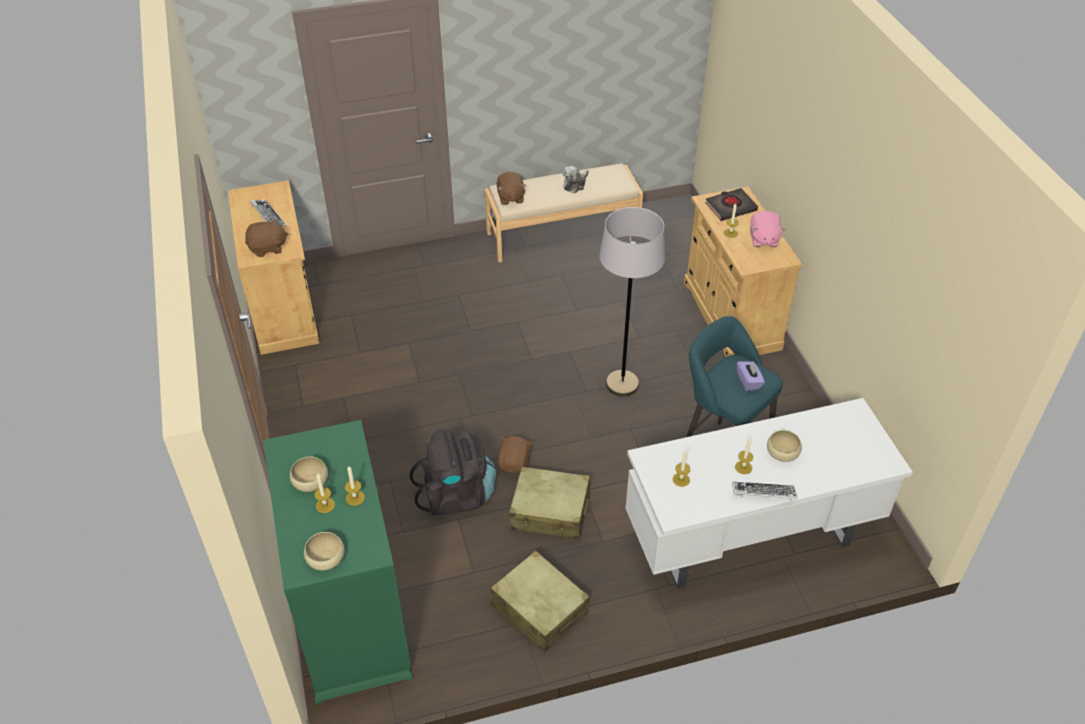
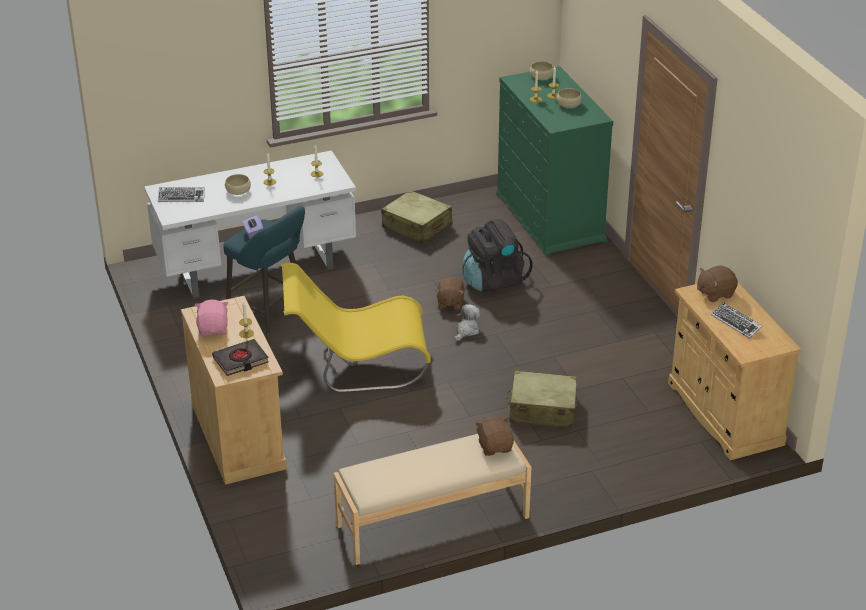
camera: 175 degrees right, 10 degrees down
beige suitcase [509,467,591,540] -> beige suitcase moved to [507,370,577,428]
plush toy [563,166,589,193] -> plush toy moved to [454,304,480,341]
grey floor lamp [599,207,665,397] -> yellow chair [281,263,431,392]
keyboard [732,482,797,500] -> keyboard moved to [158,187,205,202]

